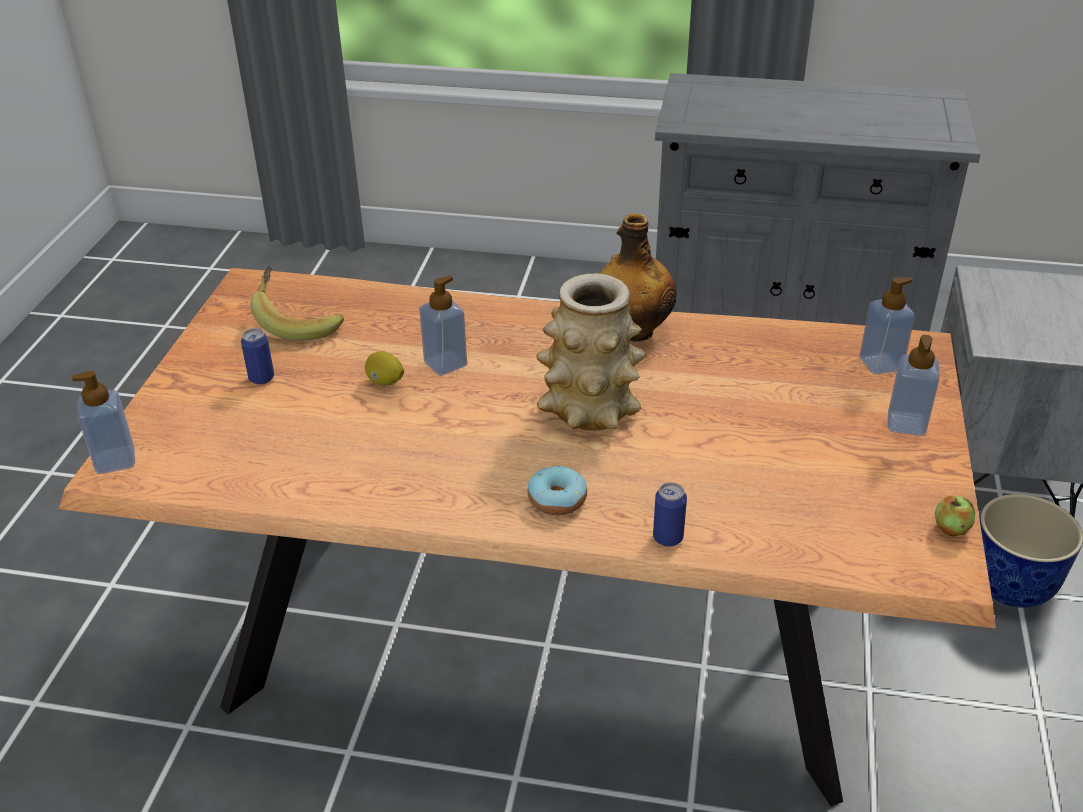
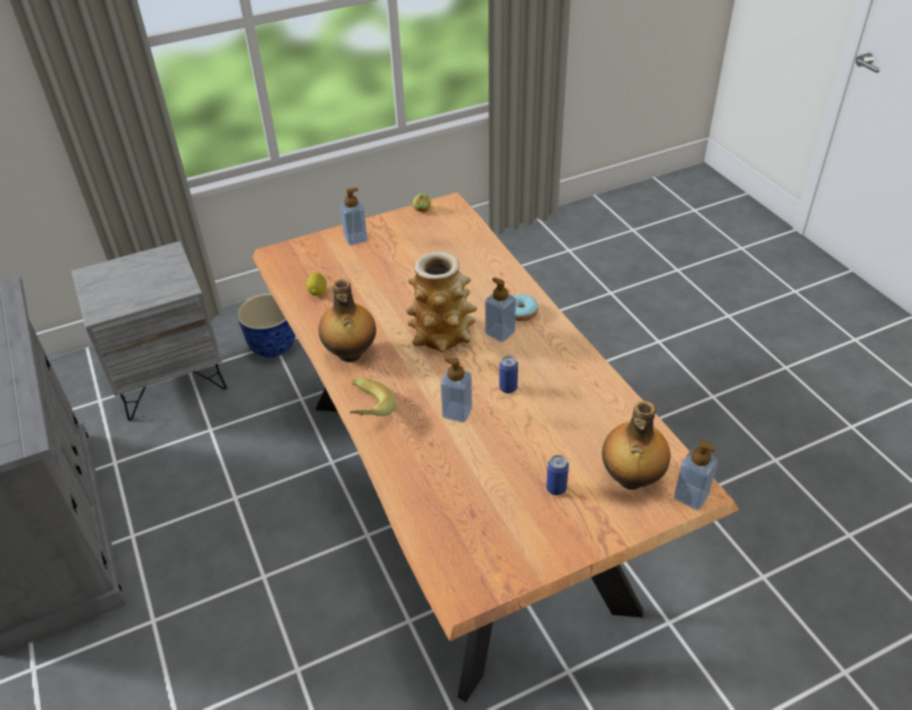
camera: 125 degrees left, 5 degrees up
banana [250,266,344,341] -> banana moved to [349,378,396,416]
lemon [365,351,404,386] -> lemon moved to [306,272,327,296]
can [653,482,687,547] -> can moved to [499,356,518,394]
soap dispenser [859,277,915,375] -> soap dispenser moved to [485,278,516,342]
none -> bottle [602,401,671,490]

